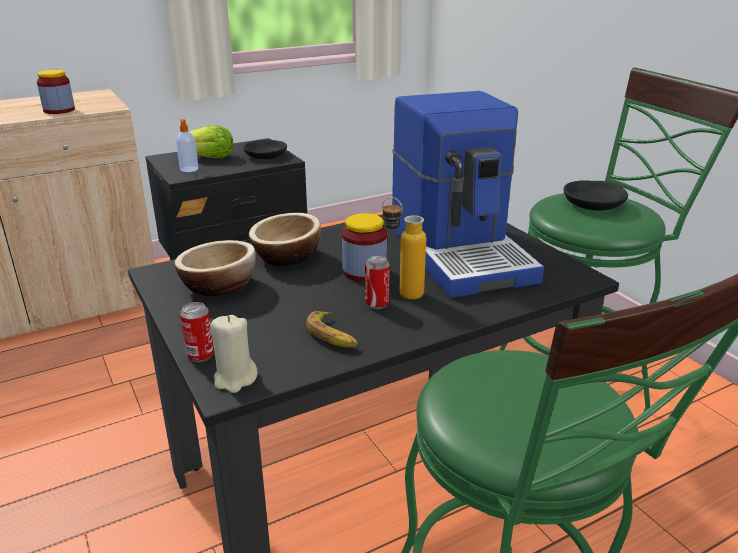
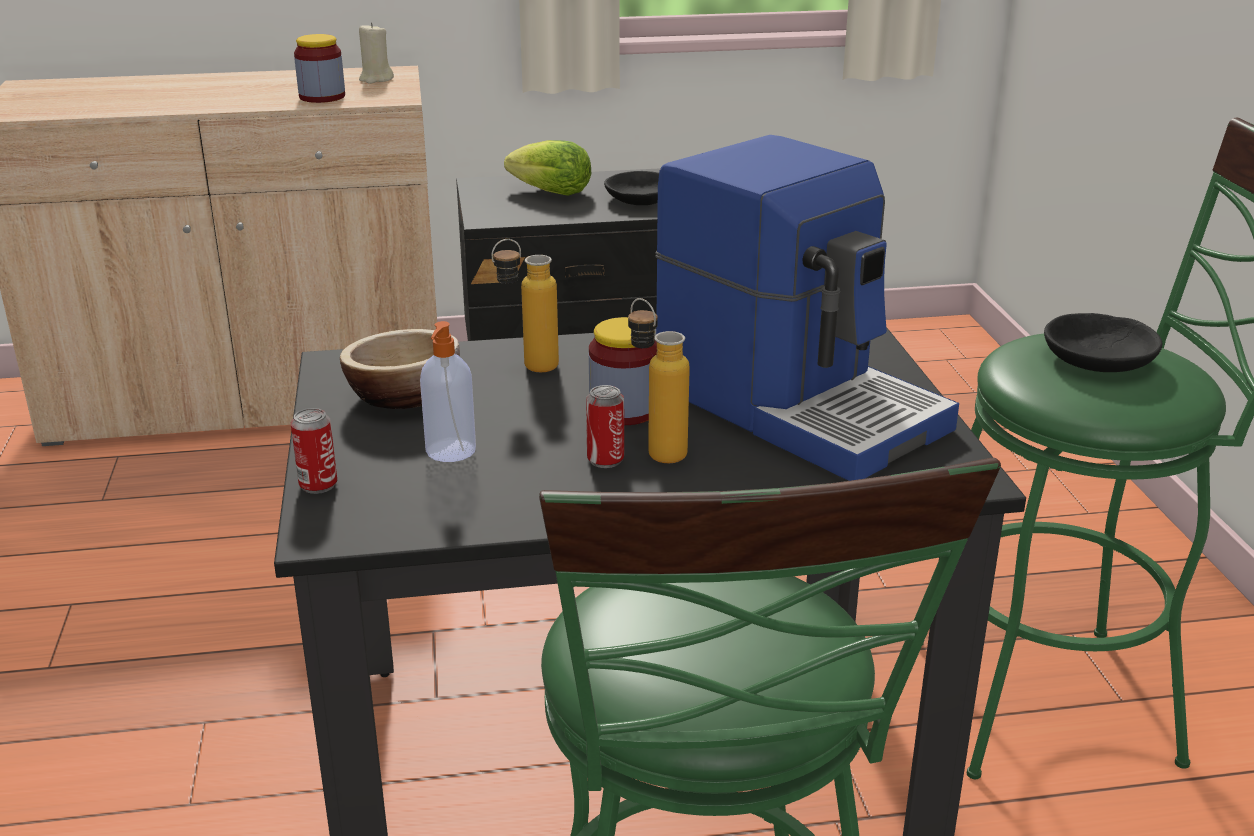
camera: 20 degrees right, 0 degrees up
soap dispenser [176,119,199,172] -> soap dispenser moved to [420,321,476,462]
beige candle [210,315,258,393] -> beige candle moved to [359,22,394,84]
bowl [249,213,321,266] -> bottle [492,239,559,372]
banana [306,311,358,348] -> none
coffee machine [392,91,544,298] -> coffee machine turned 45 degrees counterclockwise [655,135,959,481]

